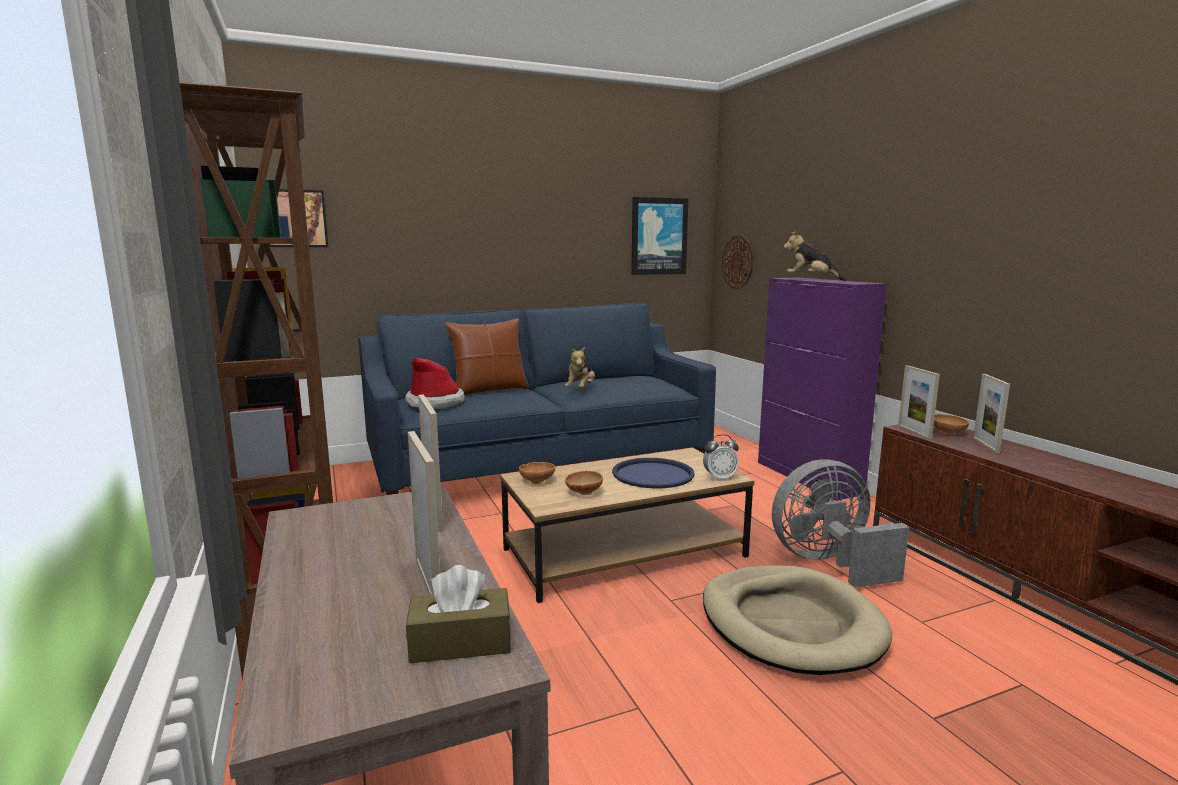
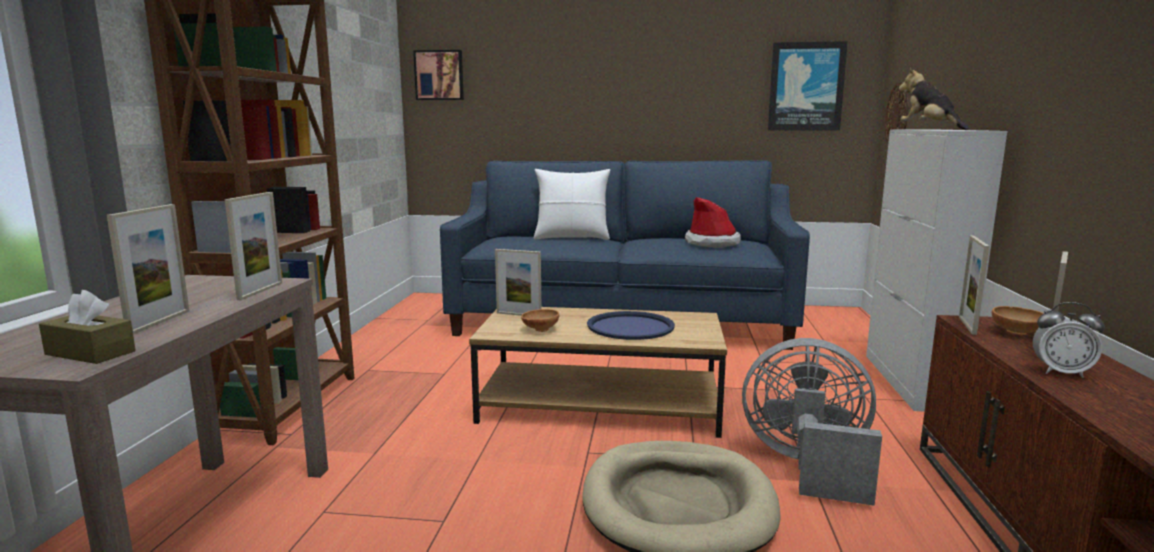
camera: 30 degrees right, 0 degrees up
hat [405,358,465,409] -> hat moved to [685,197,741,248]
brown pillow [445,319,529,395] -> white pillow [534,169,610,240]
brown bowl [519,462,555,484] -> picture frame [495,249,542,316]
plush toy [565,347,595,388] -> none
alarm clock [703,434,739,481] -> alarm clock moved to [1033,302,1105,378]
purple cabinet [758,278,887,500] -> white cabinet [866,129,1007,412]

